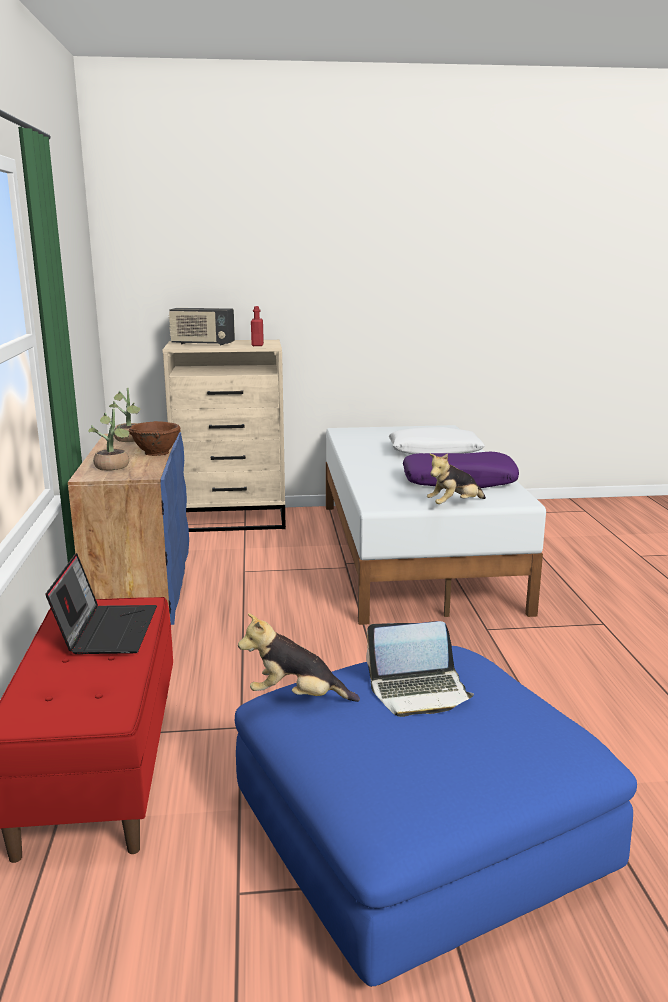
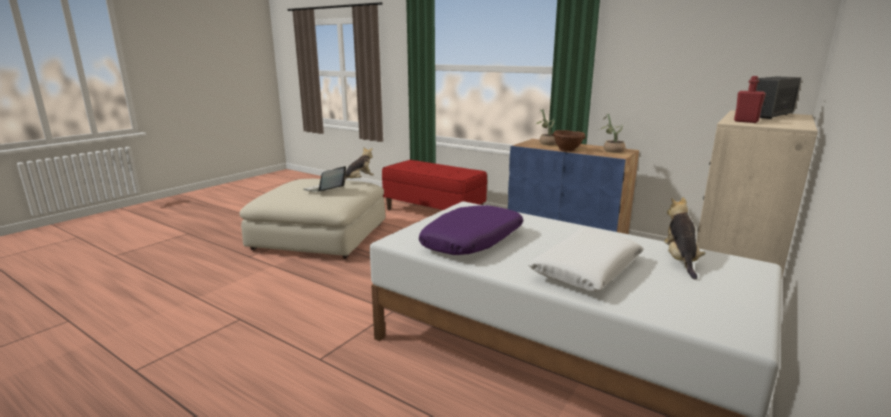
camera: 130 degrees right, 0 degrees up
laptop [45,553,157,654] -> none
blue ottoman [235,646,637,987] -> beige ottoman [240,179,386,259]
plush toy [427,454,486,504] -> plush toy moved to [664,197,706,279]

